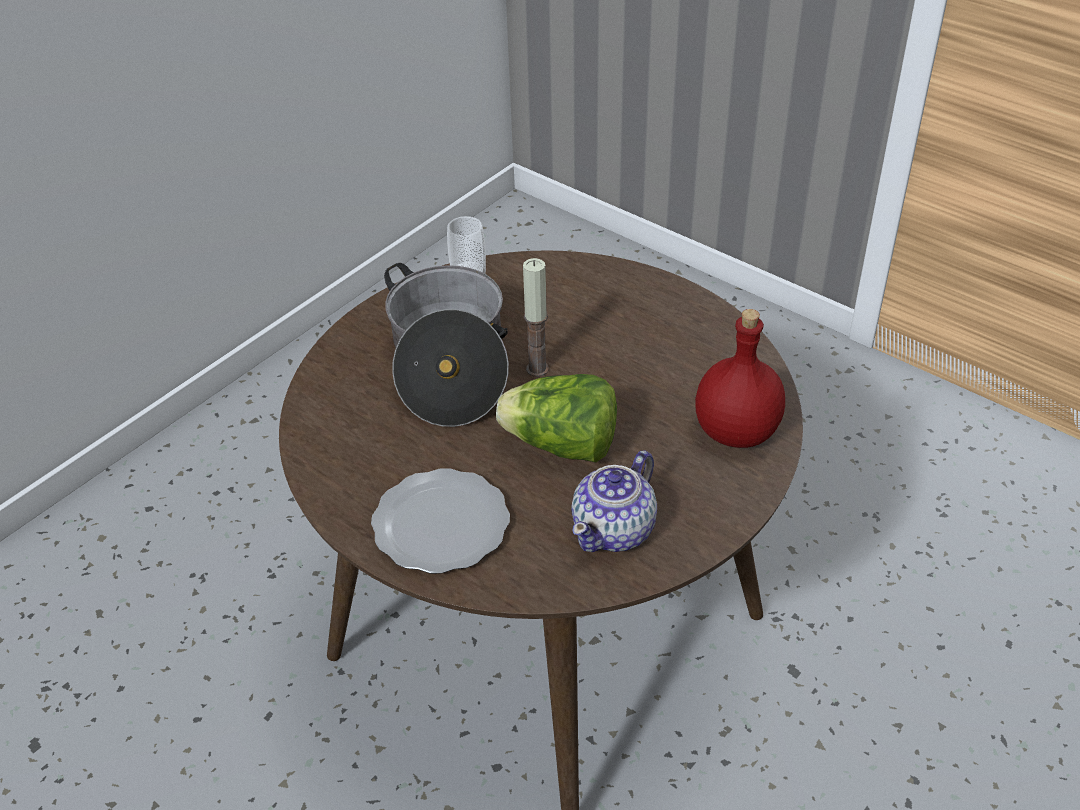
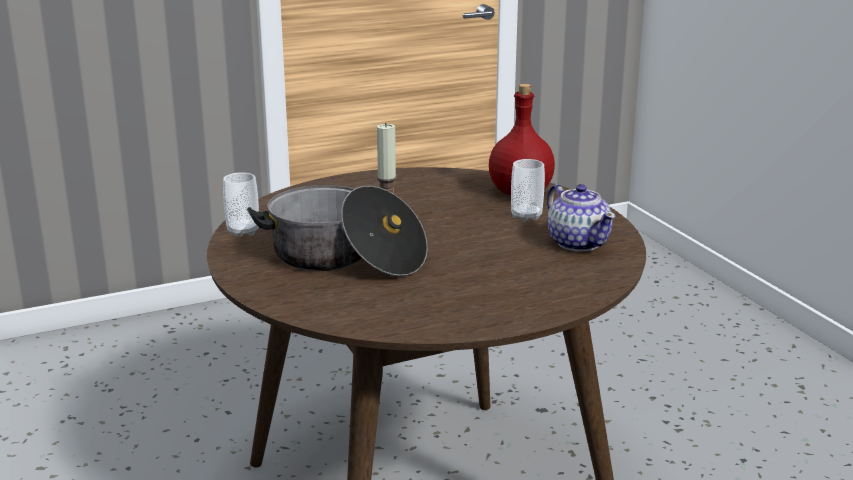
camera: 65 degrees left, 20 degrees down
plate [371,468,510,574] -> none
lettuce [496,374,617,463] -> none
none -> cup [511,159,545,221]

